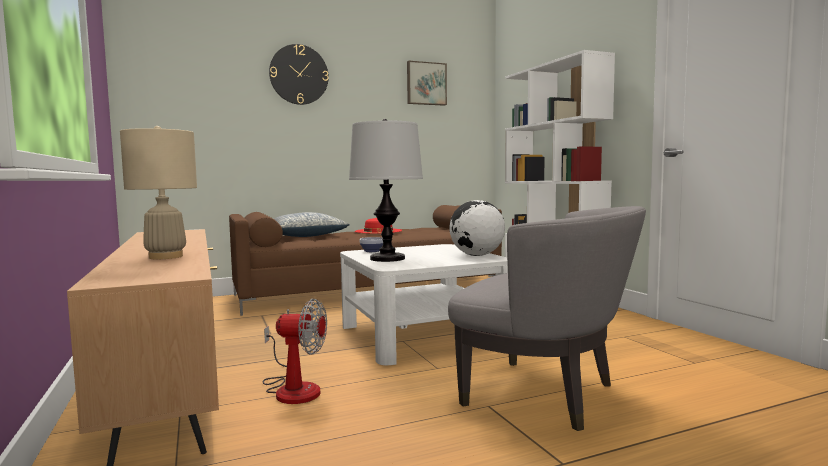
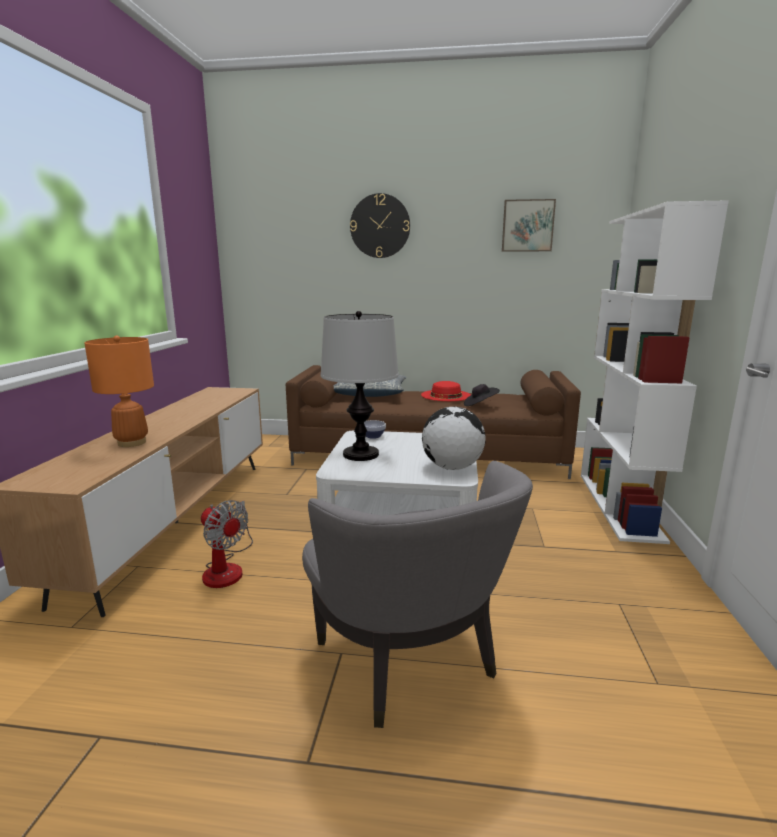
camera: 30 degrees right, 10 degrees up
beige table lamp [120,126,197,259] -> orange table lamp [84,336,154,447]
none -> black hat [464,384,500,406]

